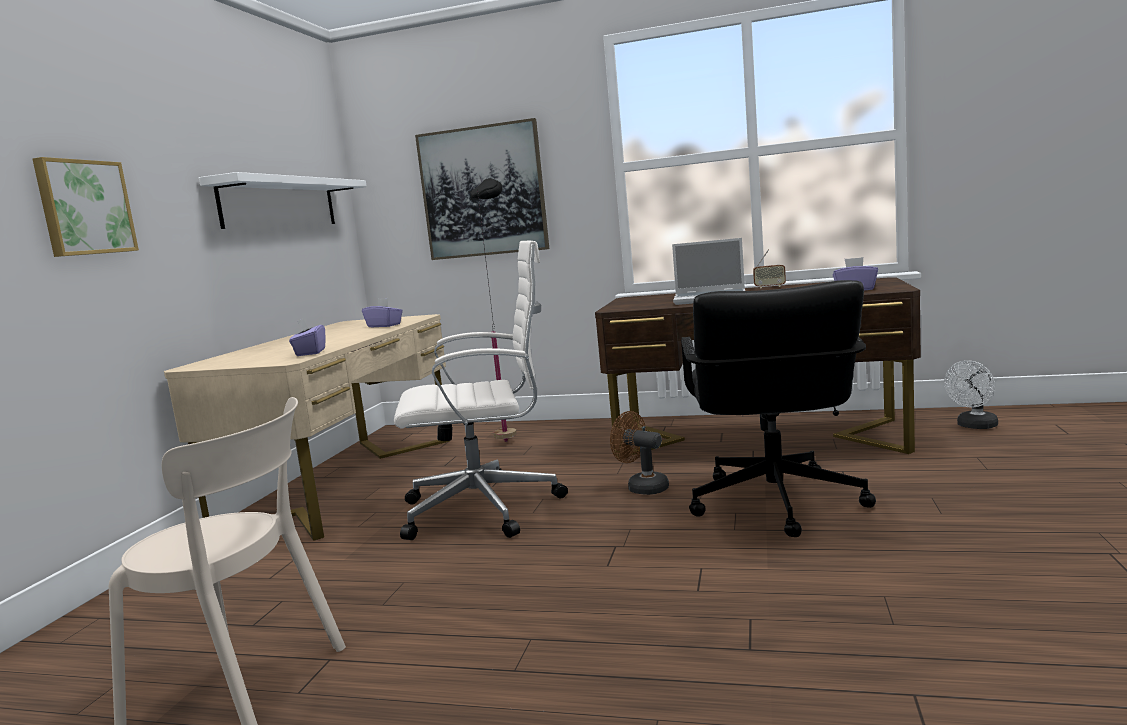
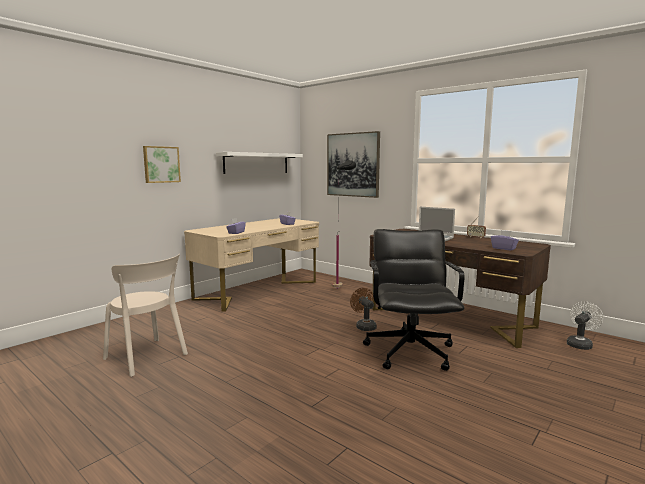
camera: 25 degrees right, 0 degrees up
white office chair [394,241,568,540] -> none
black office chair [681,280,876,537] -> black office chair turned 150 degrees clockwise [363,229,465,371]
white fan [944,360,998,429] -> white fan turned 150 degrees clockwise [567,302,603,350]

